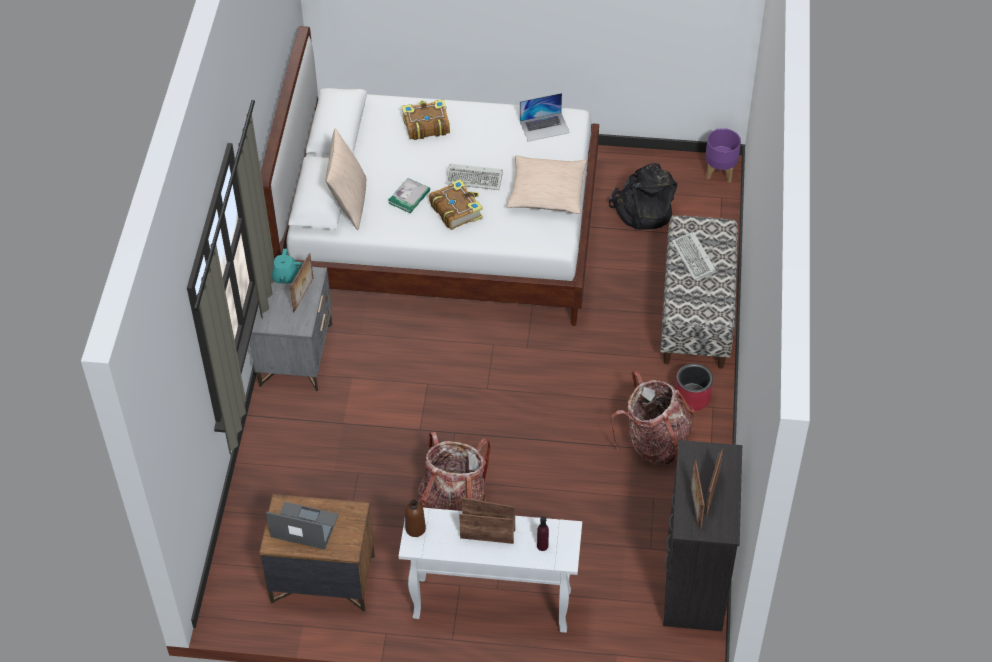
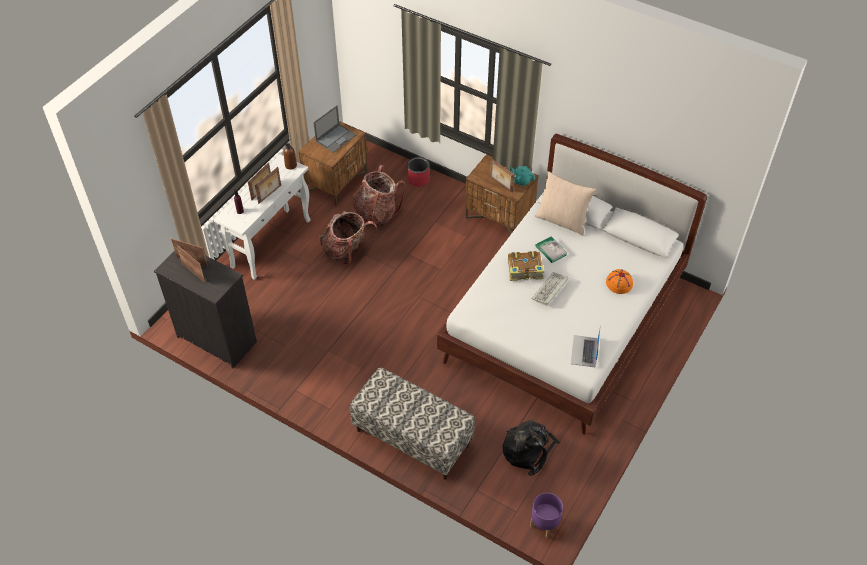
camera: 115 degrees right, 0 degrees up
grey nightstand [250,265,332,392] -> brown nightstand [465,154,539,234]
book [402,100,450,140] -> orange hat [606,269,633,294]
beige pillow [507,156,587,214] -> none
backpack [610,371,695,464] -> backpack moved to [352,165,406,227]
keyboard [672,231,716,280] -> none
red planter [675,364,713,411] -> red planter moved to [407,157,430,186]

